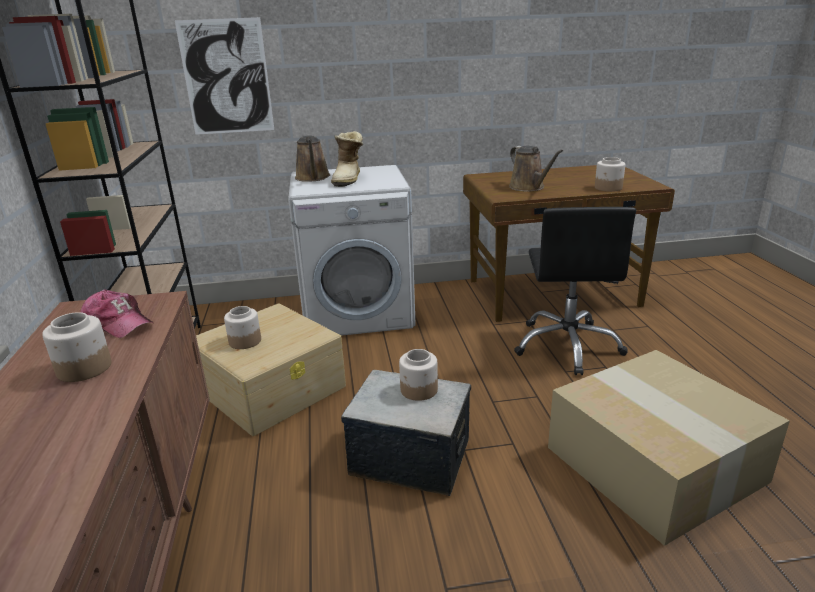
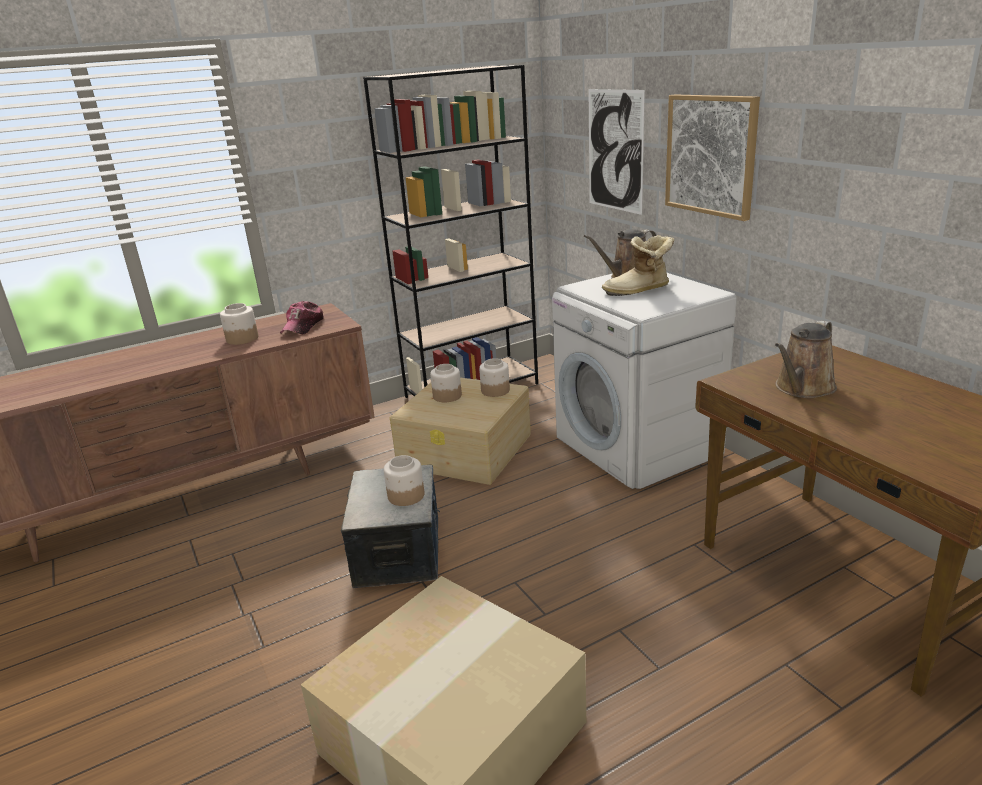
camera: 70 degrees right, 0 degrees up
black office chair [514,207,636,375] -> none
jar [595,157,625,192] -> jar moved to [479,358,510,397]
none -> picture [665,94,760,221]

